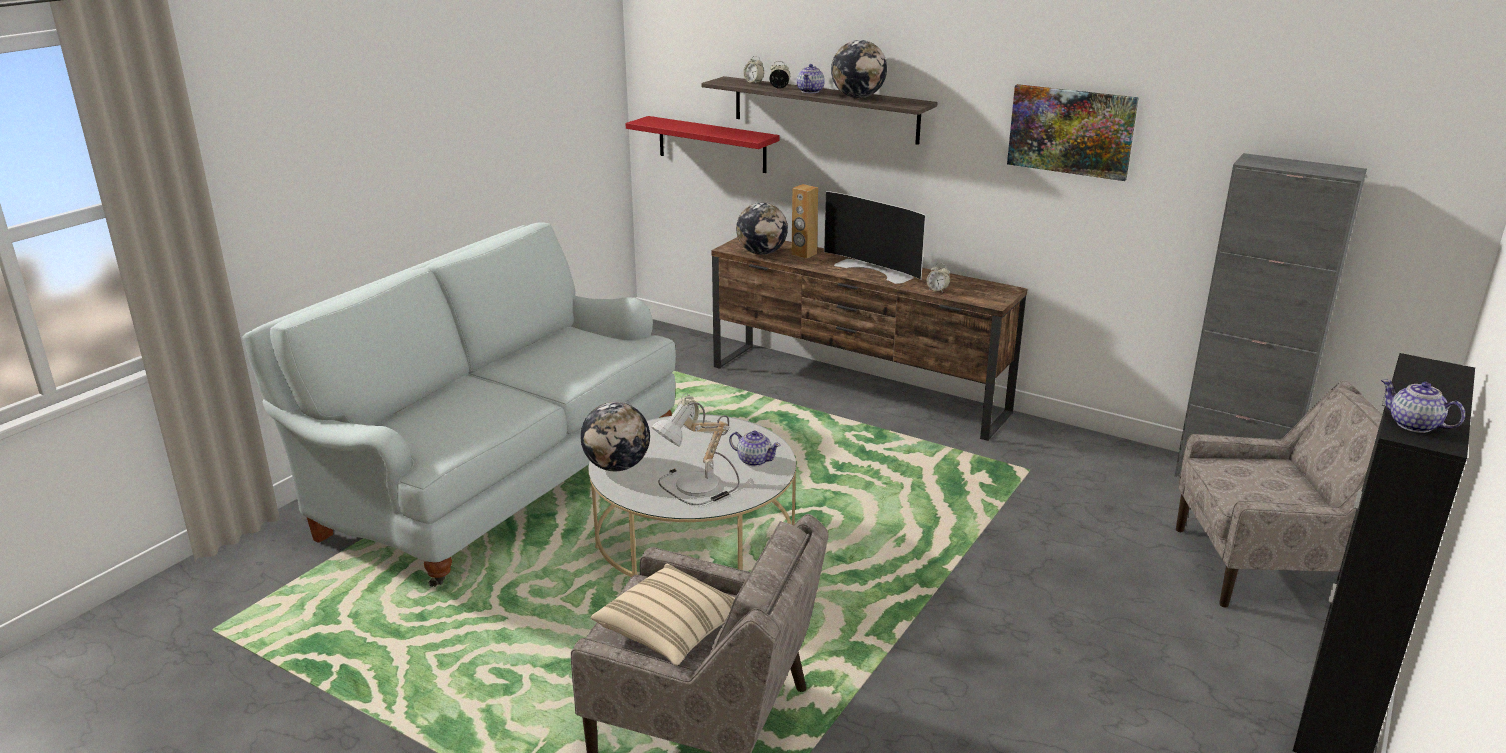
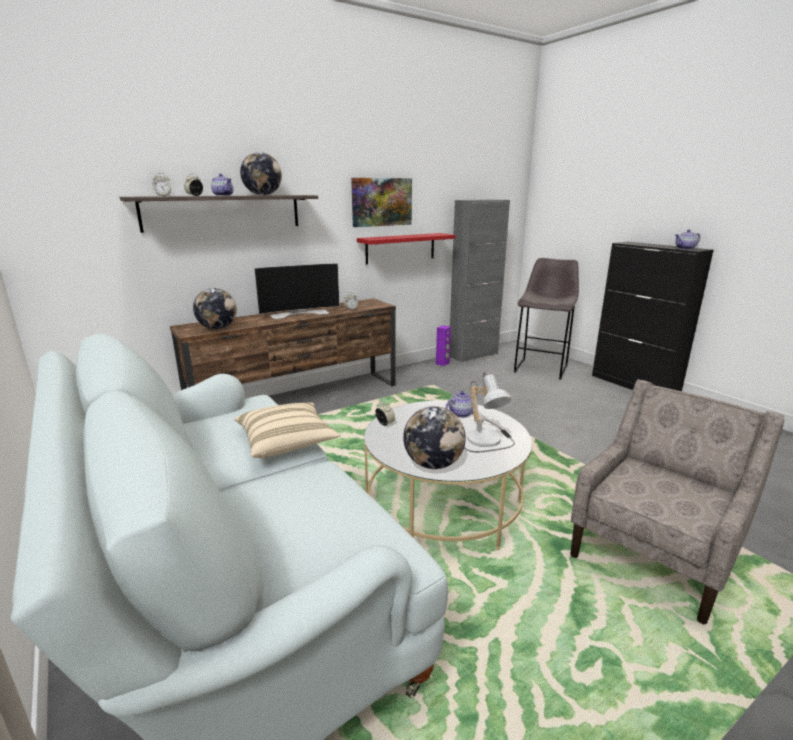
camera: 65 degrees left, 5 degrees down
beige pillow [590,564,735,666] -> beige pillow moved to [235,403,340,458]
red shelf [625,116,780,173] -> red shelf moved to [357,233,456,264]
brown speaker [791,184,818,259] -> none
beige armchair [1176,380,1383,608] -> grey stool [514,258,579,380]
none -> purple speaker [436,325,451,366]

